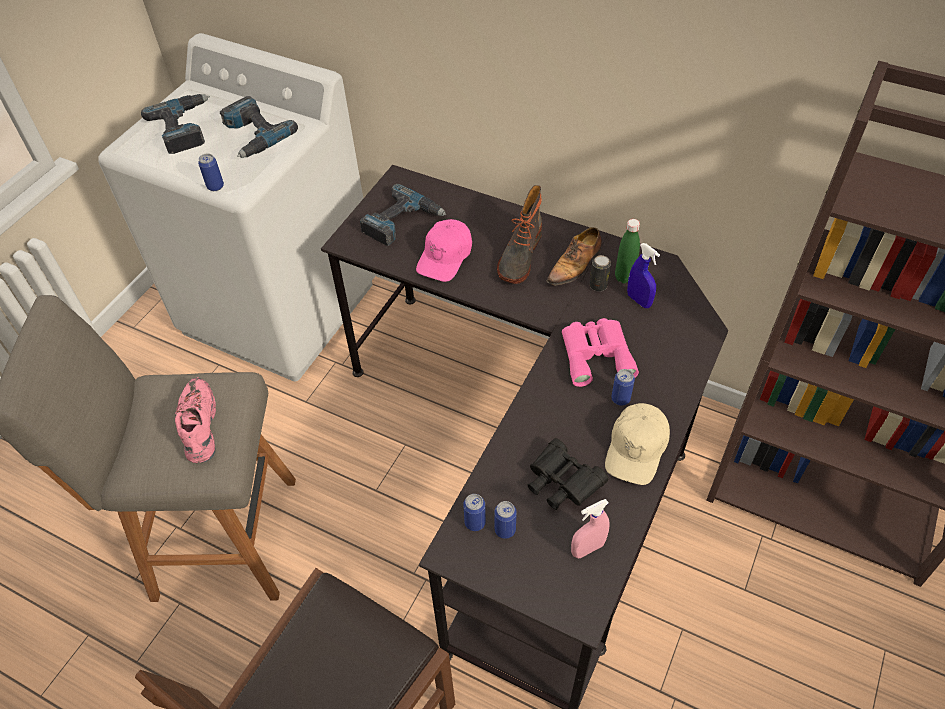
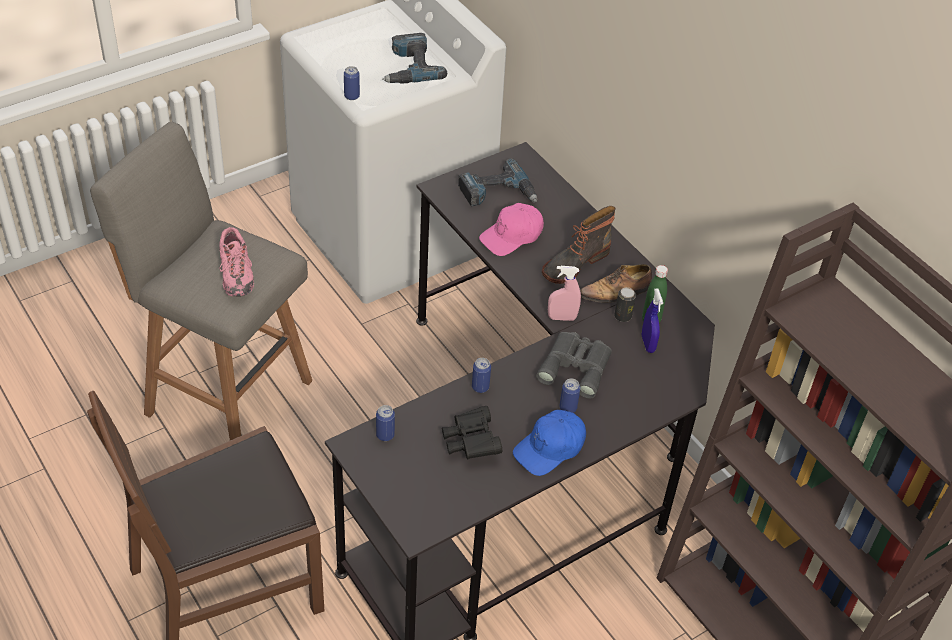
camera: 25 degrees right, 5 degrees down
power drill [141,94,210,154] -> none
pink shoe [175,377,216,463] -> pink shoe turned 150 degrees clockwise [219,227,254,296]
can [494,501,517,539] -> can moved to [472,358,491,393]
pink binoculars [562,318,639,387] -> grey binoculars [536,332,612,399]
pink spray bottle [571,499,610,558] -> pink spray bottle moved to [548,266,581,321]
beige cap [605,403,670,485] -> blue cap [513,410,586,476]

